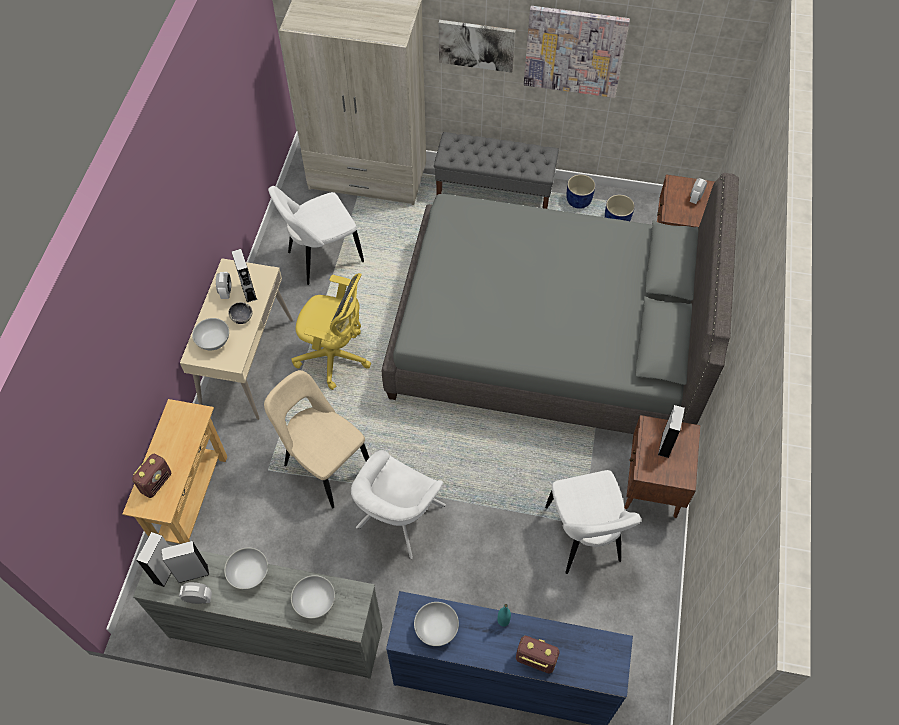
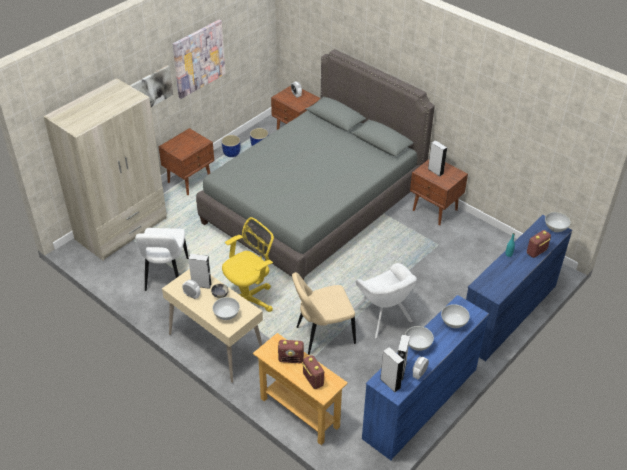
camera: 60 degrees left, 15 degrees down
grey dresser [133,545,382,679] -> blue dresser [362,295,489,460]
white bowl [414,602,459,646] -> white bowl moved to [545,212,571,232]
grey bench [434,132,559,209] -> brown nightstand [158,128,214,195]
white chair [545,470,641,574] -> none
none -> radio [278,340,304,363]

